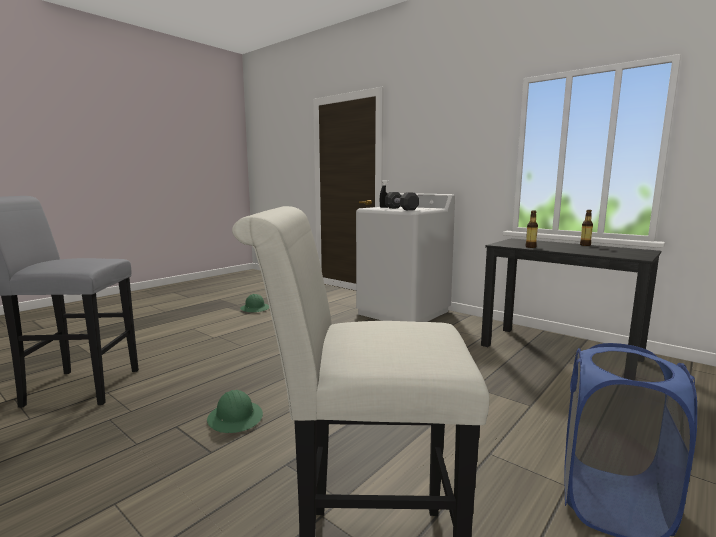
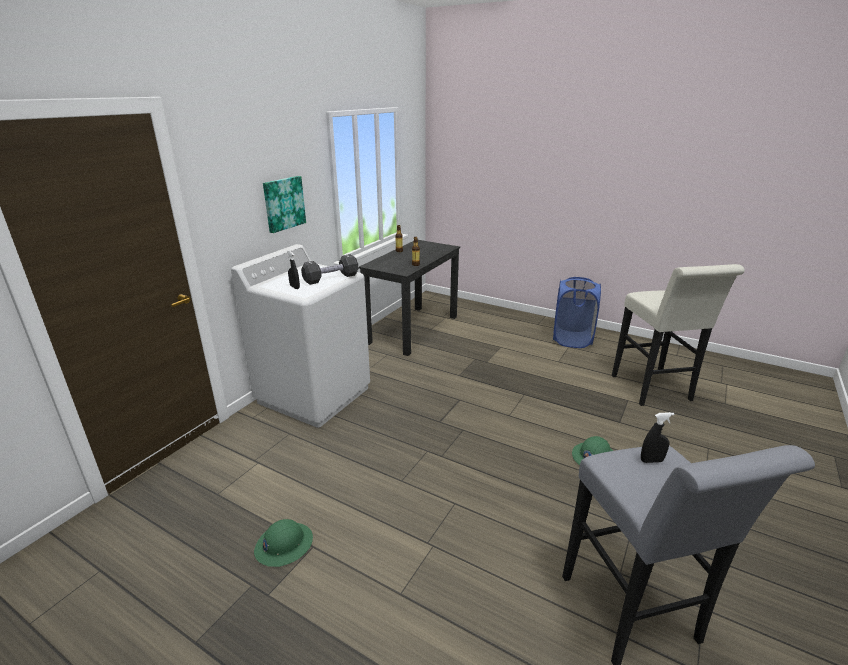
camera: 100 degrees left, 15 degrees up
none -> picture [263,176,306,233]
none -> black spray bottle [641,412,674,463]

